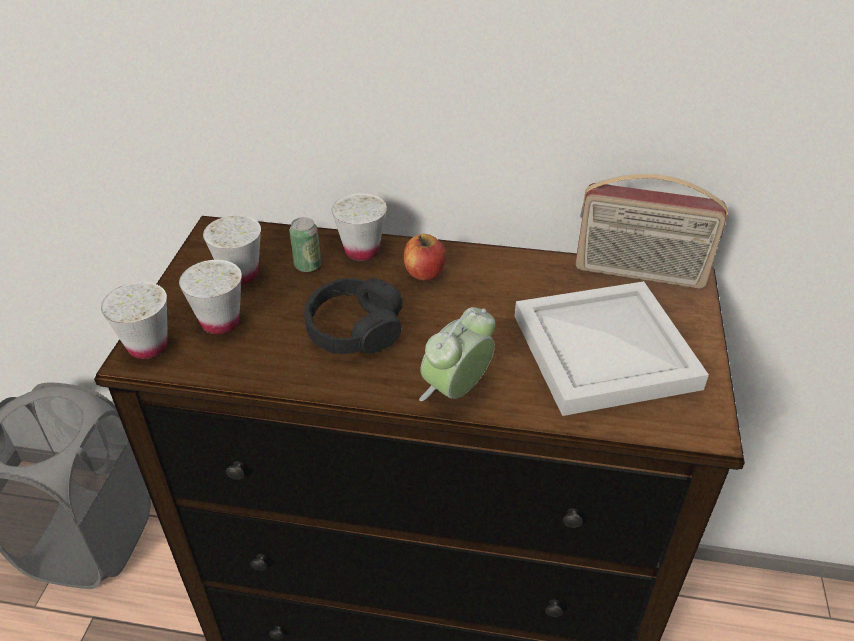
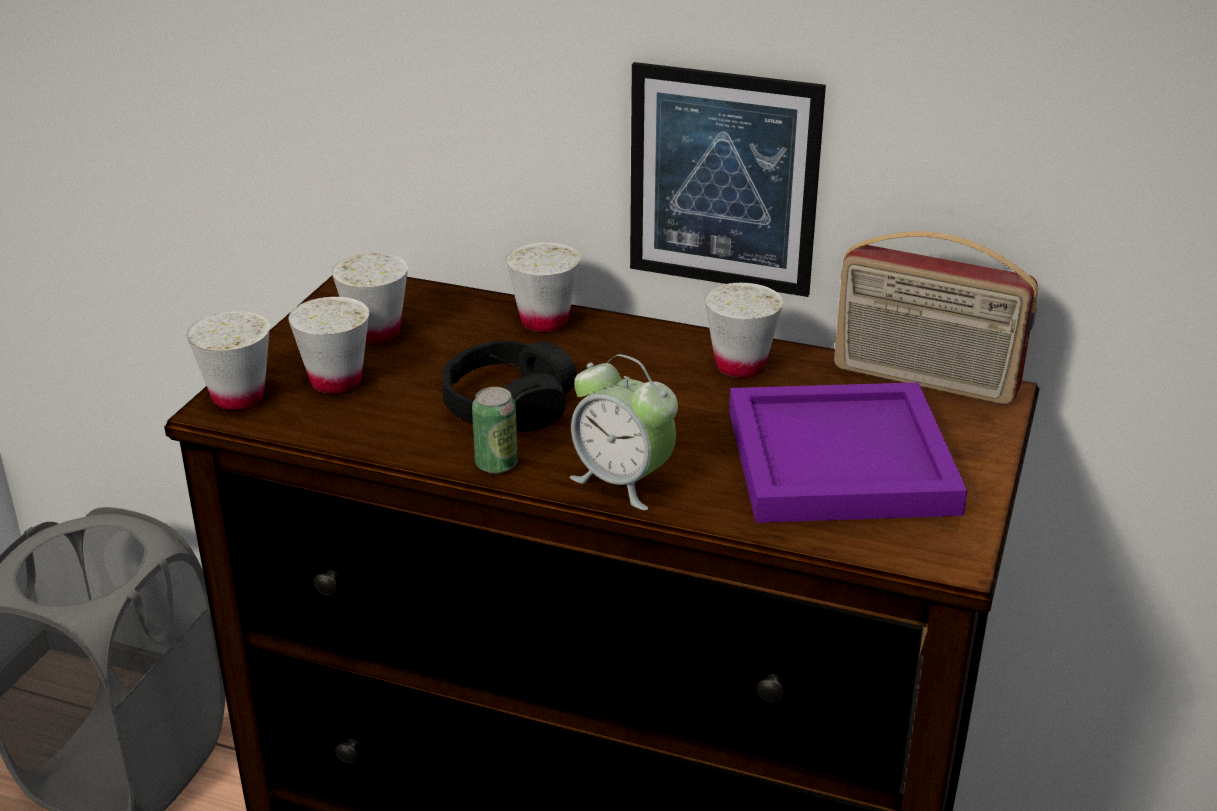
camera: 10 degrees right, 10 degrees down
can [289,217,321,272] -> can moved to [472,387,518,474]
apple [404,234,446,281] -> none
alarm clock [419,307,495,401] -> alarm clock turned 105 degrees counterclockwise [570,354,678,510]
white tray [515,281,709,416] -> purple tray [729,382,967,523]
none -> picture [630,62,826,297]
none -> white cup [704,283,783,378]

